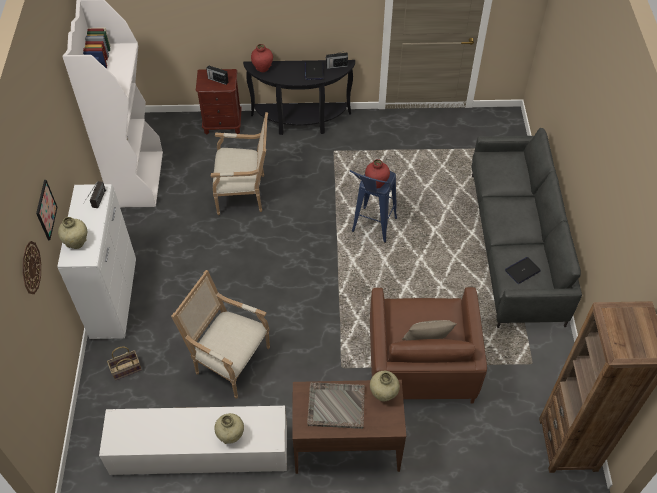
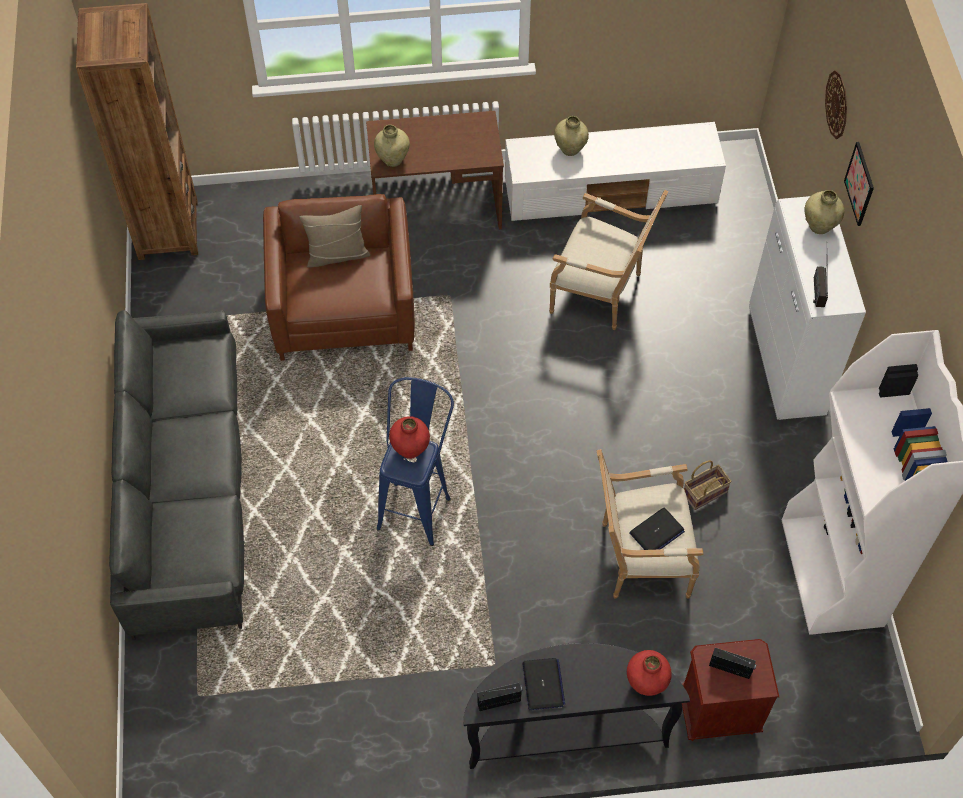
camera: 175 degrees right, 5 degrees up
basket [107,347,142,381] -> basket moved to [684,460,731,510]
grey tray [307,382,365,429] -> none
laptop [505,257,541,284] -> laptop moved to [629,508,685,550]

